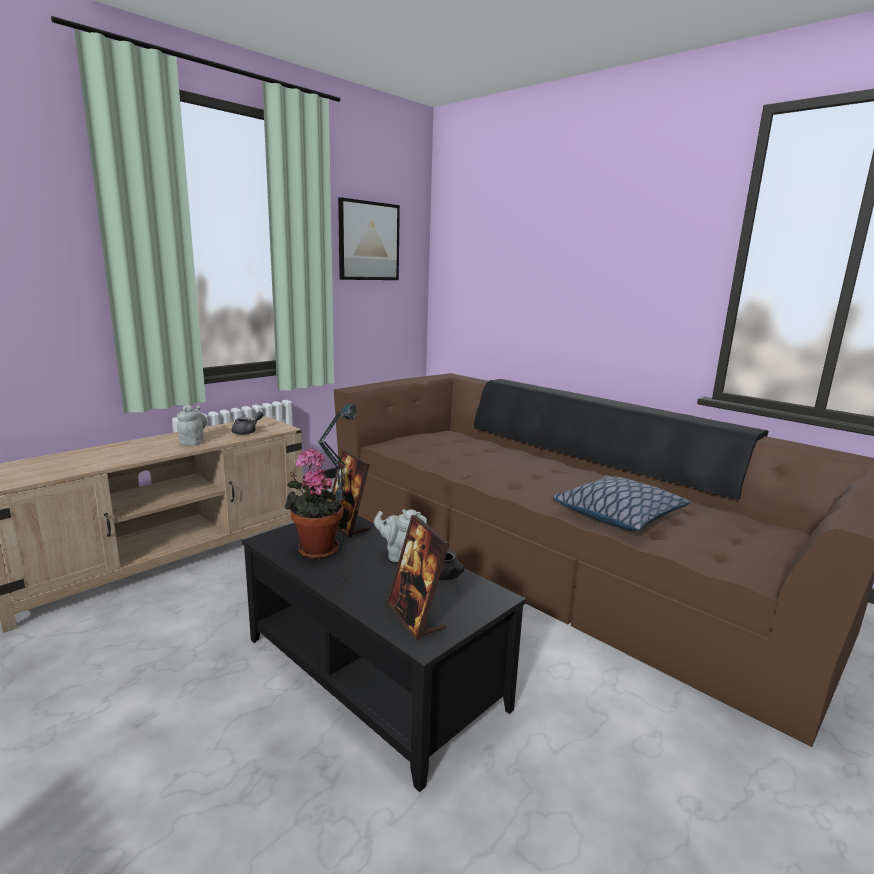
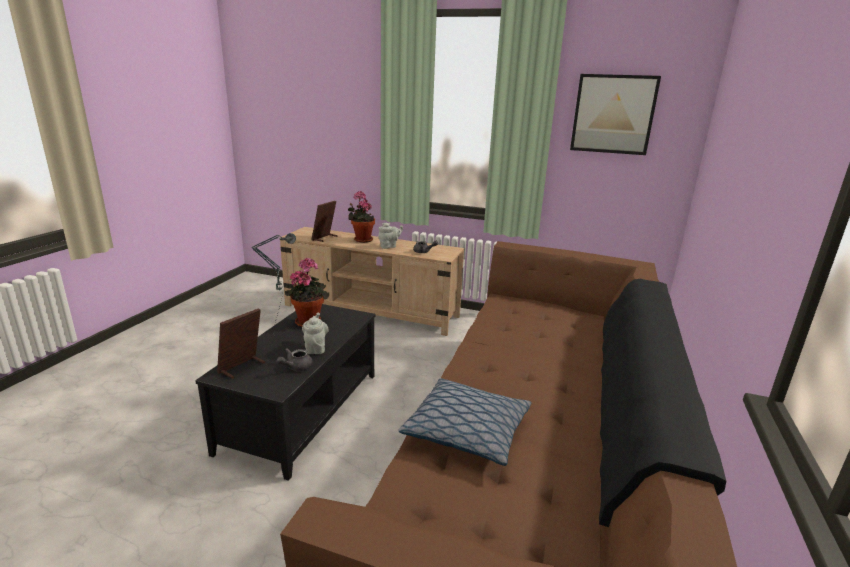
camera: 65 degrees right, 5 degrees up
picture frame [332,450,370,537] -> picture frame moved to [311,201,338,242]
none -> potted plant [348,191,375,243]

